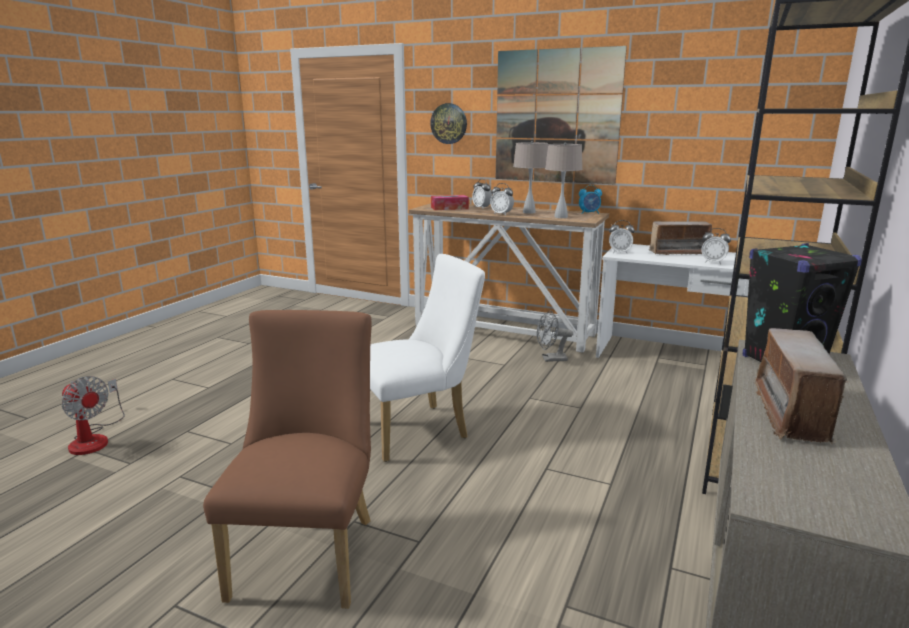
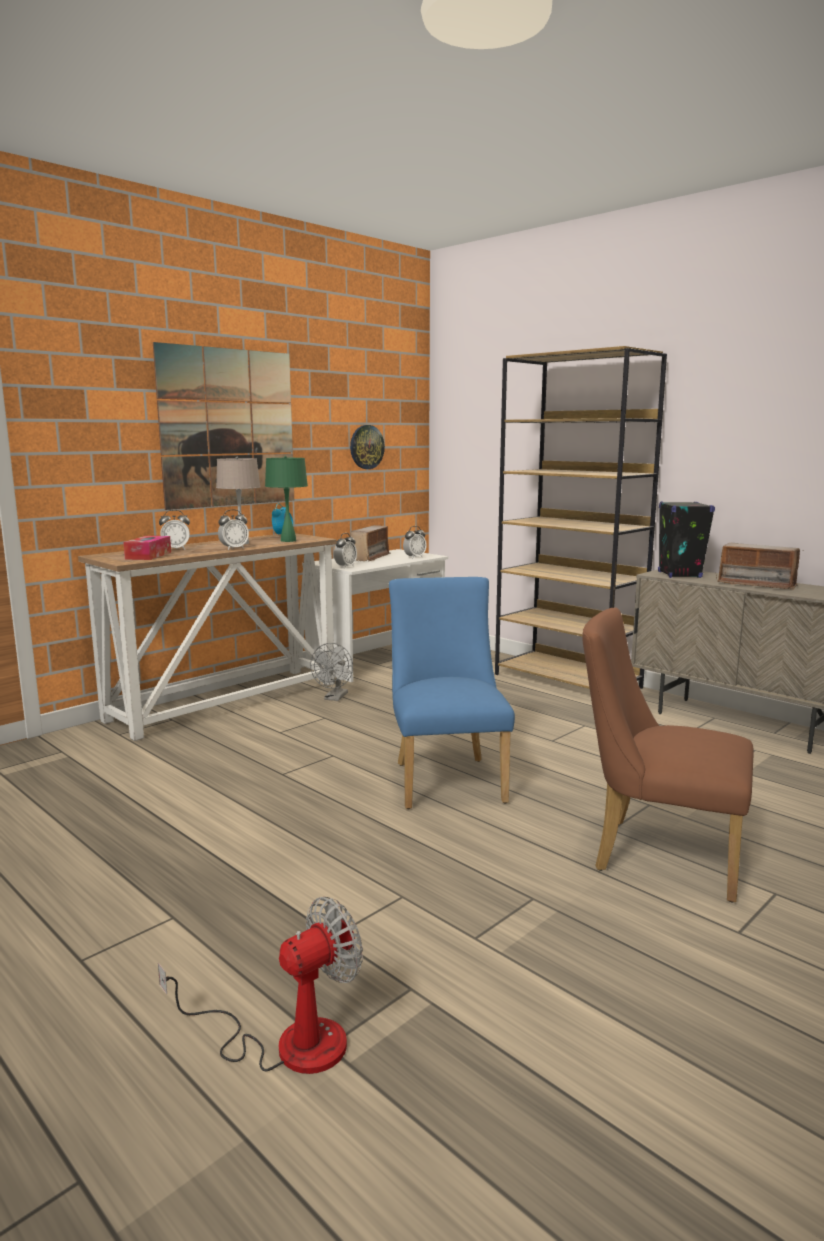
camera: 70 degrees left, 5 degrees down
white chair [370,254,485,462] -> blue chair [389,577,515,809]
wall clock [430,103,467,144] -> wall clock moved to [350,425,385,469]
beige table lamp [545,143,583,218] -> green table lamp [265,456,308,542]

